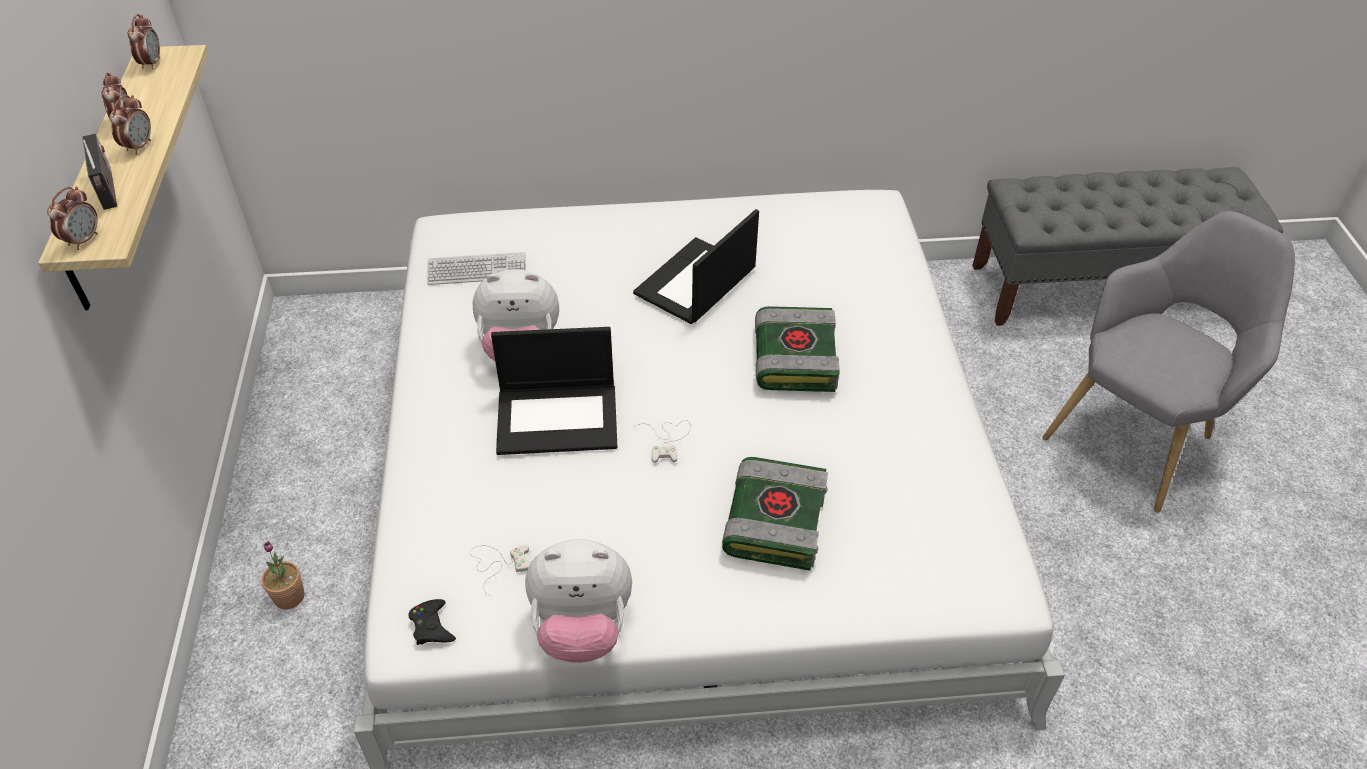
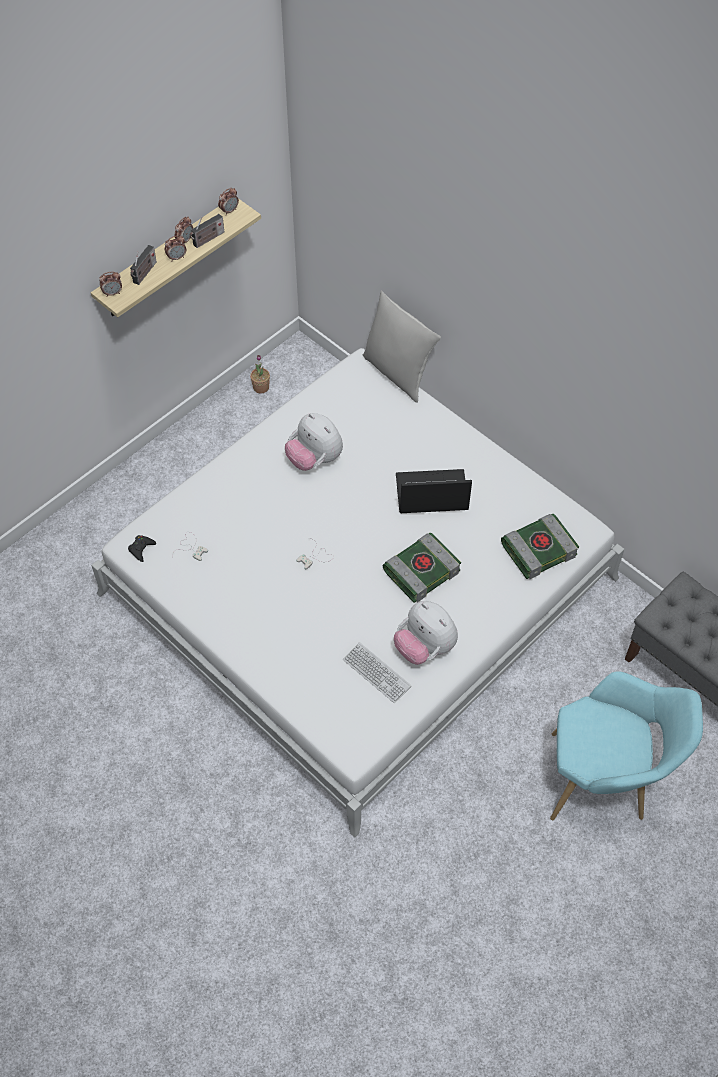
camera: 50 degrees right, 10 degrees up
potted plant [261,541,305,609] -> potted plant moved to [250,355,270,394]
keyboard [427,252,526,285] -> keyboard moved to [343,642,411,703]
laptop [491,327,618,455] -> none
plush toy [525,539,632,663] -> plush toy moved to [394,601,458,665]
book [722,457,828,571] -> book moved to [501,514,579,579]
grey armchair [1042,211,1295,513] -> turquoise armchair [550,672,703,821]
none -> radio [189,214,224,248]
none -> grey pillow [363,290,441,403]

